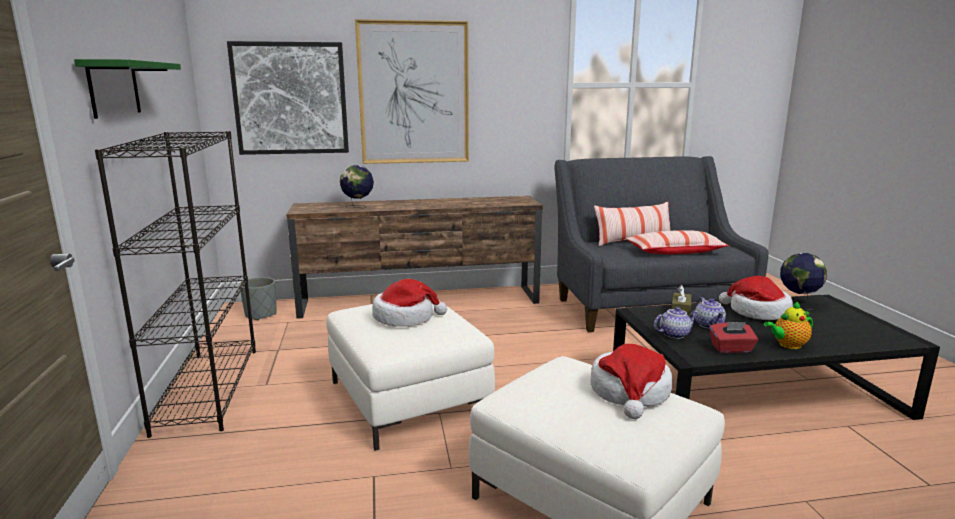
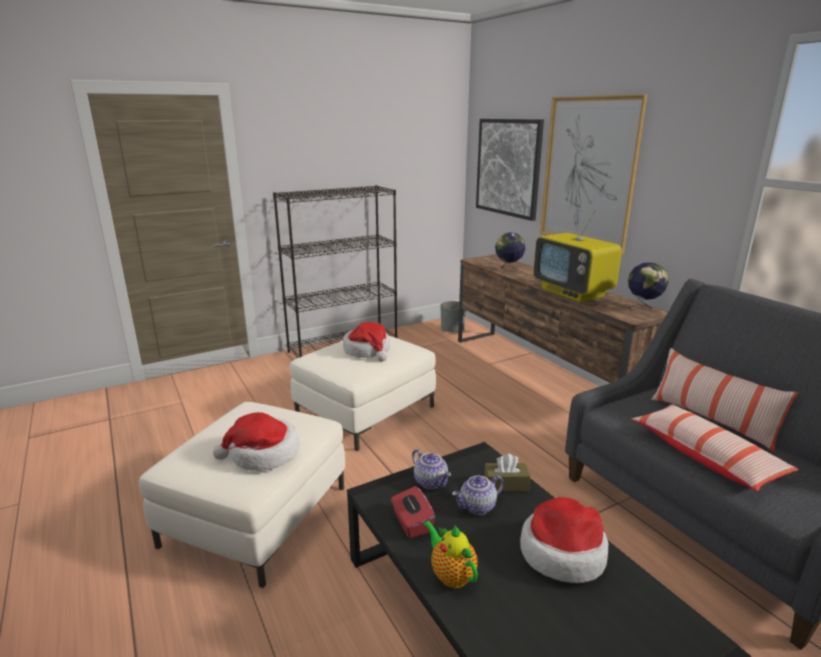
camera: 70 degrees right, 5 degrees up
green shelf [74,59,181,119] -> none
globe [780,253,827,310] -> globe moved to [628,262,668,312]
none -> television [533,204,622,303]

